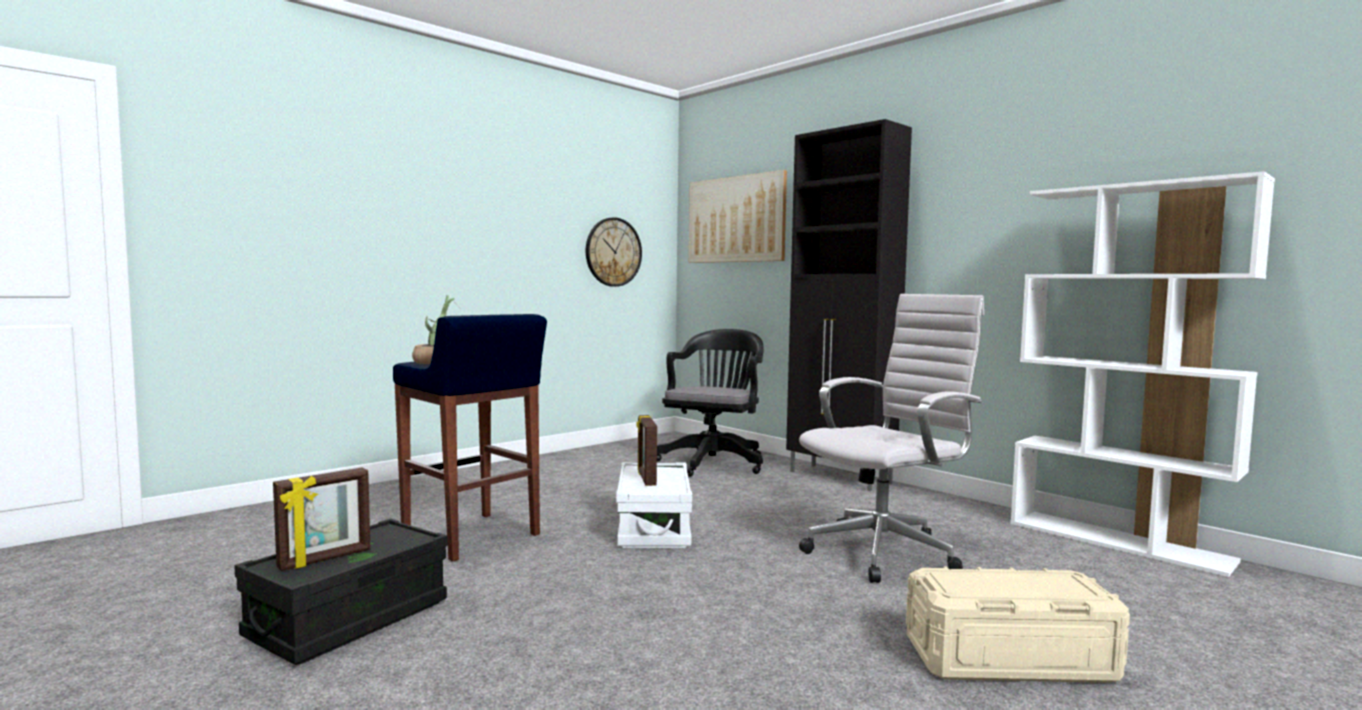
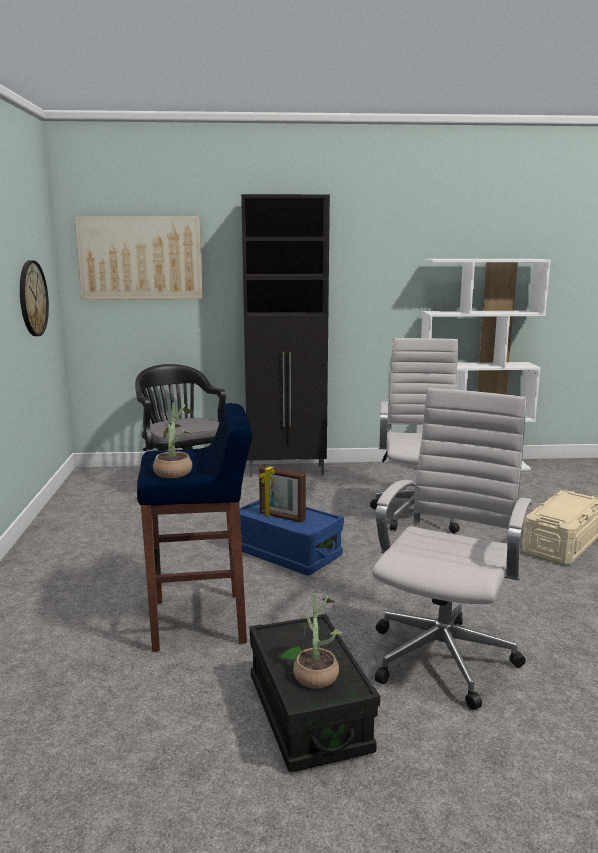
camera: 50 degrees left, 10 degrees up
picture frame [273,467,370,571] -> potted plant [293,594,343,688]
white storage box [616,462,692,548] -> blue storage box [240,499,344,575]
none -> white office chair [372,388,532,710]

